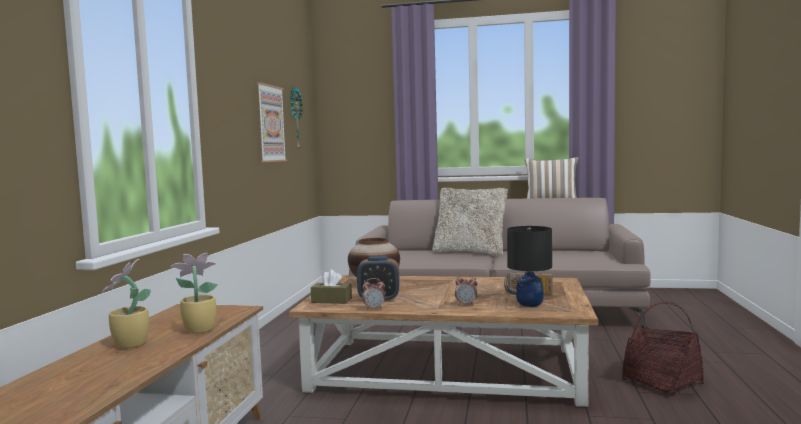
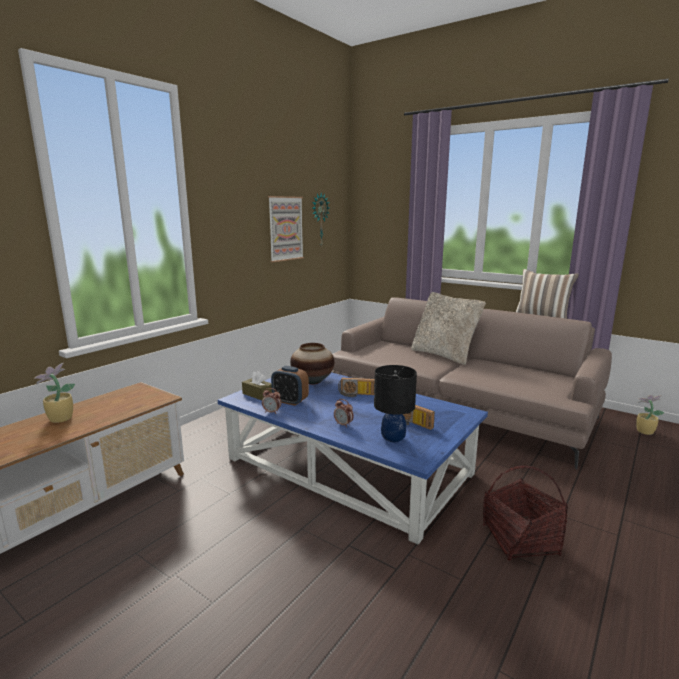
camera: 25 degrees right, 10 degrees up
potted plant [170,253,219,334] -> potted plant moved to [636,395,665,435]
brown coffee table [289,275,598,407] -> blue coffee table [218,372,488,545]
none -> radio [338,378,375,397]

